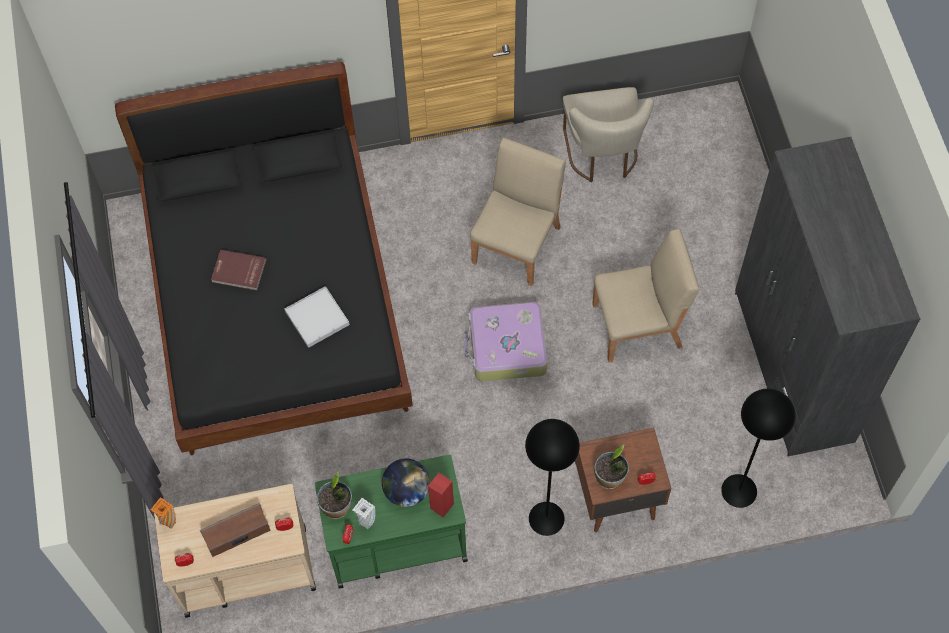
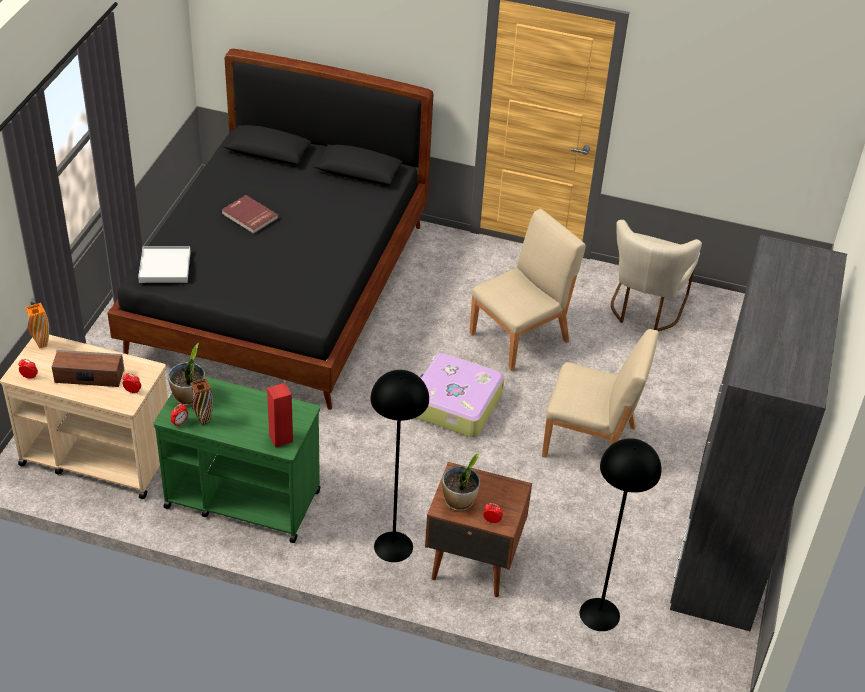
camera: 25 degrees right, 20 degrees down
white tray [285,286,350,348] -> white tray moved to [138,247,191,283]
white vase [353,498,375,529] -> brown vase [190,378,213,425]
globe [382,458,430,507] -> none

